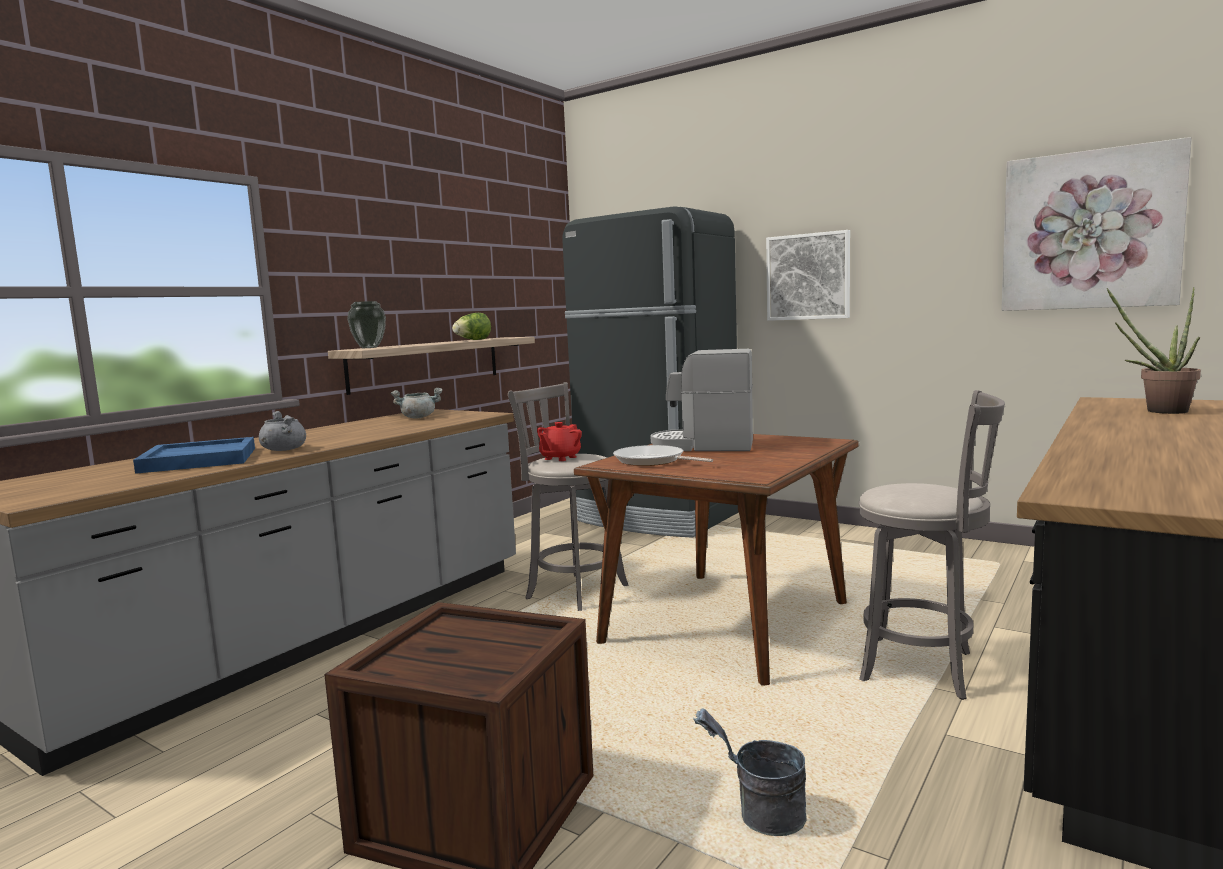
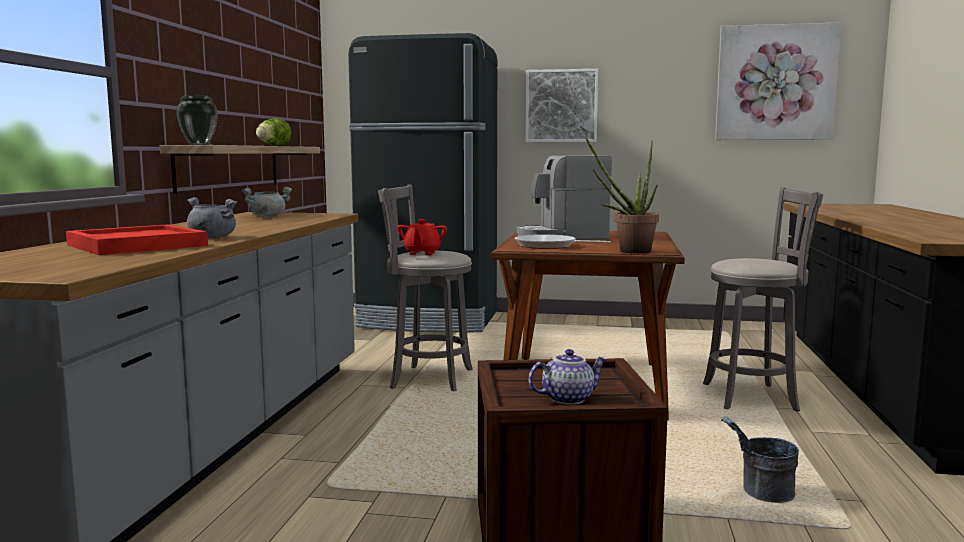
camera: 25 degrees left, 0 degrees up
blue tray [133,437,255,474] -> red tray [66,224,208,255]
potted plant [1107,287,1201,414] -> potted plant moved to [586,137,659,254]
none -> teapot [529,349,607,405]

